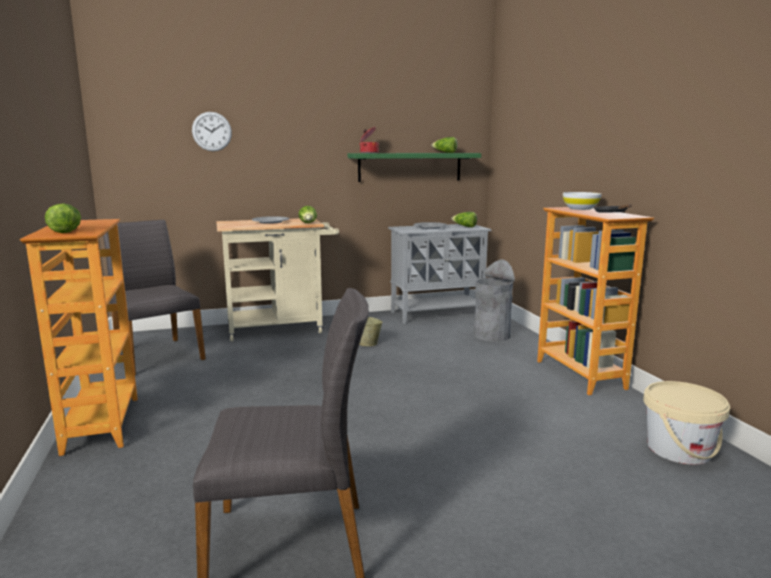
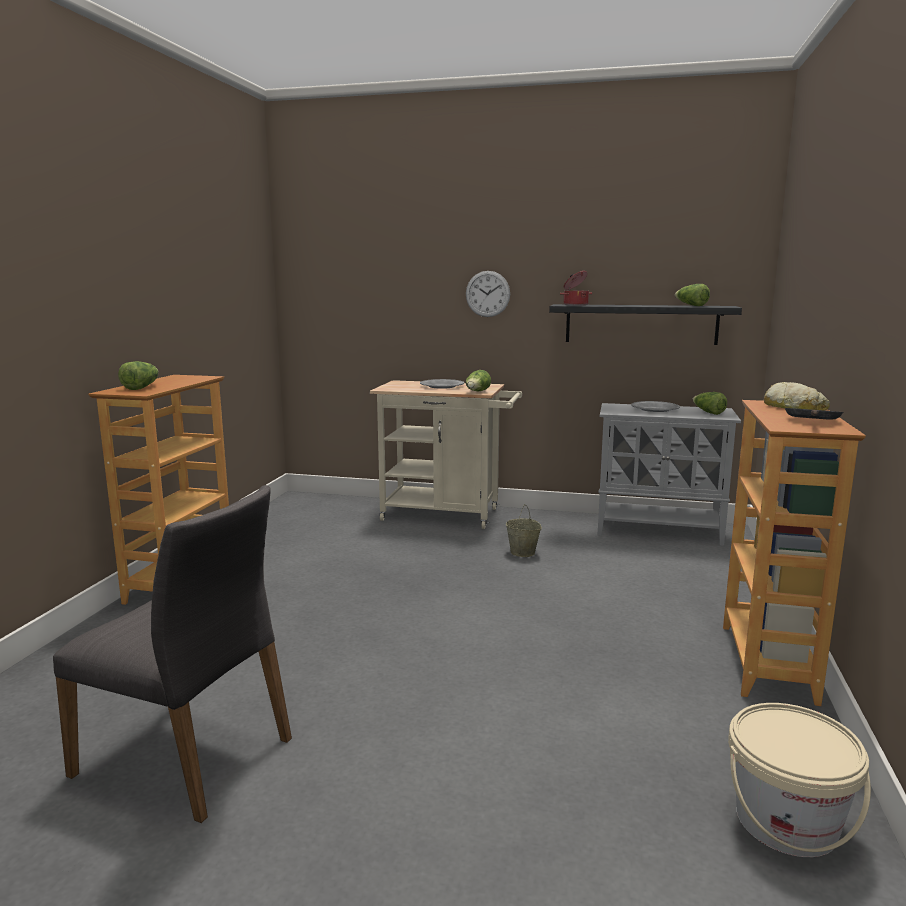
camera: 30 degrees right, 0 degrees up
grey chair [103,220,206,375] -> none
wall clock [192,112,232,151] -> wall clock moved to [466,271,510,317]
green shelf [348,153,481,182] -> black shelf [549,304,742,345]
grey trash can [473,259,515,342] -> none
white bowl [563,192,602,210] -> bread [764,382,830,411]

